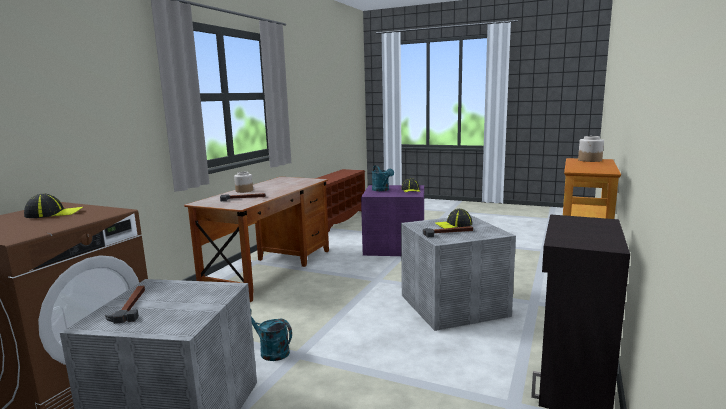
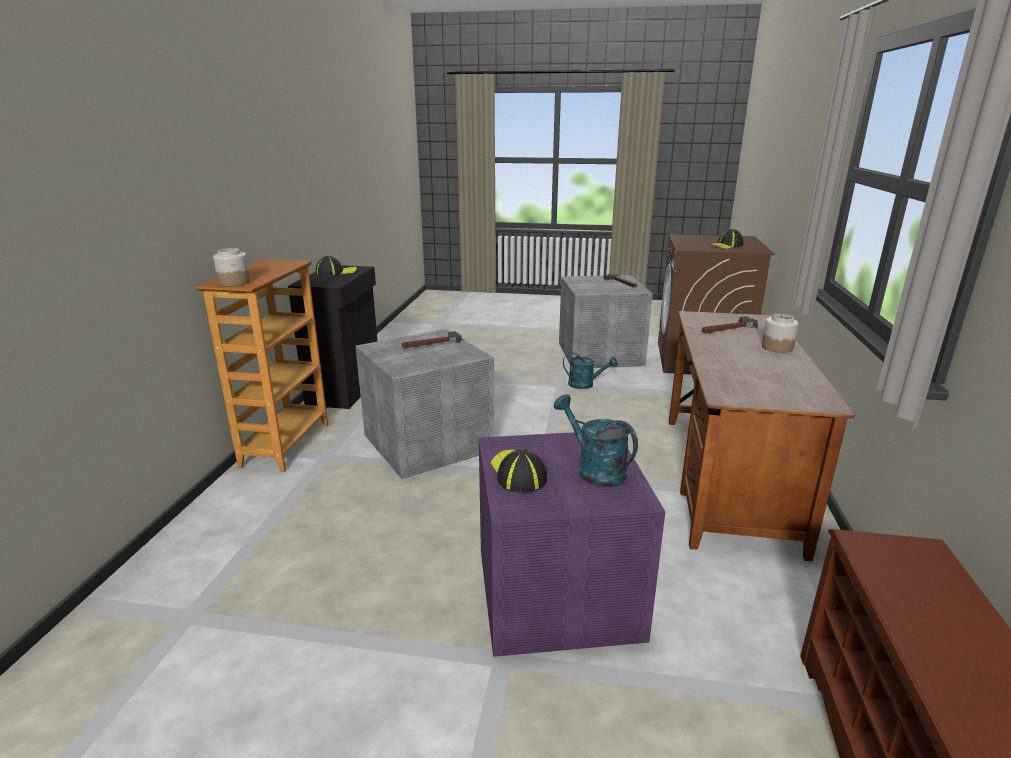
camera: 165 degrees right, 10 degrees up
cap [435,209,472,229] -> cap moved to [315,256,357,276]

